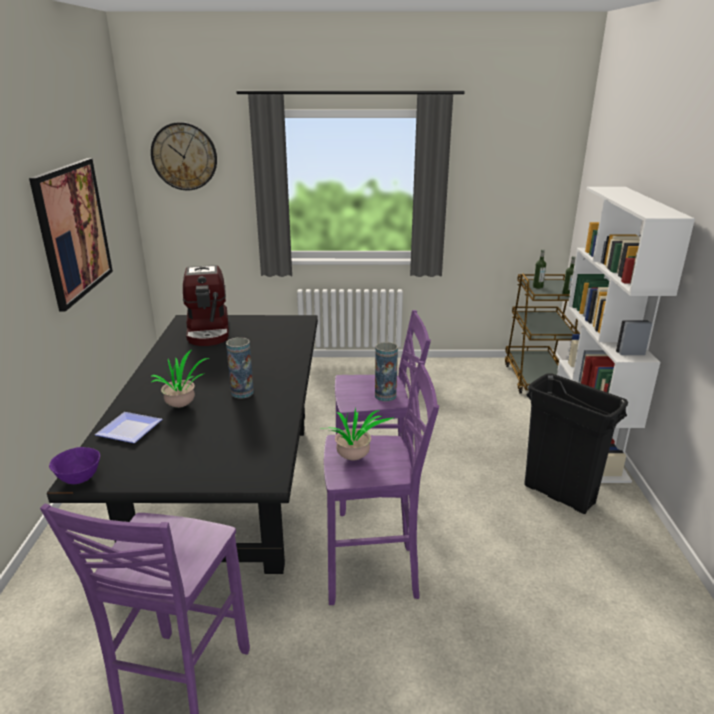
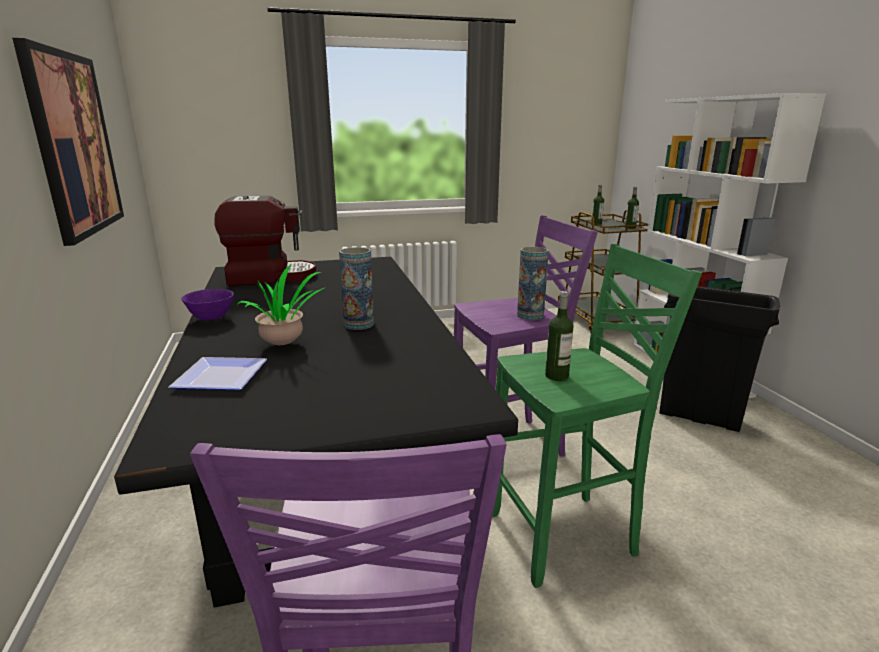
camera: 15 degrees left, 5 degrees down
purple bowl [49,447,100,484] -> purple bowl moved to [181,289,234,321]
wall clock [151,122,217,191] -> none
coffee machine [183,265,229,346] -> coffee machine turned 75 degrees counterclockwise [214,196,316,286]
potted plant [320,408,393,461] -> bottle [545,291,574,381]
purple stool [324,361,439,605] -> green stool [492,243,702,588]

